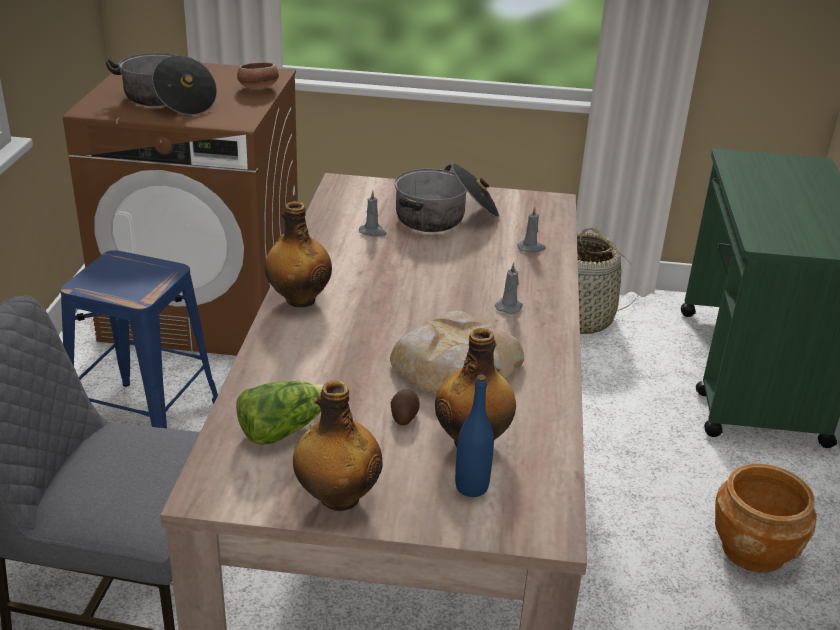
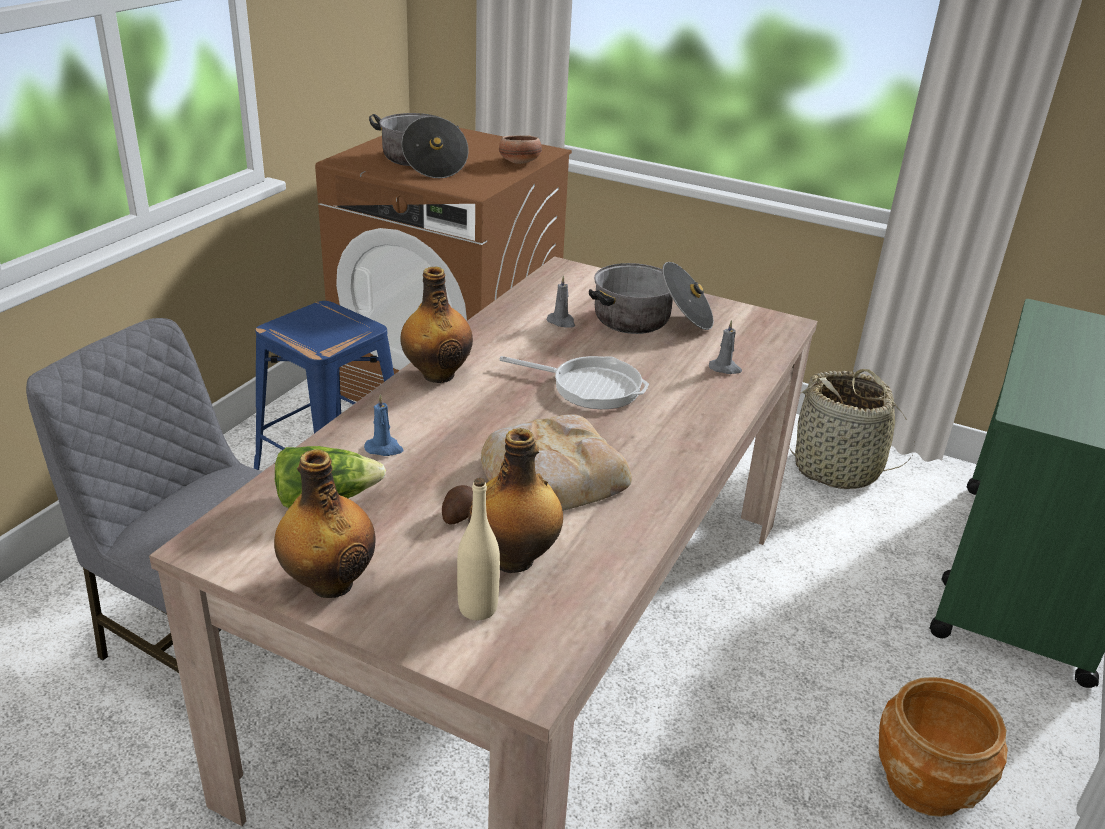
camera: 20 degrees right, 0 degrees up
blue bottle [455,375,494,497] -> beige bottle [457,478,500,620]
grey candle [495,262,523,314] -> none
none -> blue candle [364,394,403,456]
none -> frying pan [499,356,649,409]

